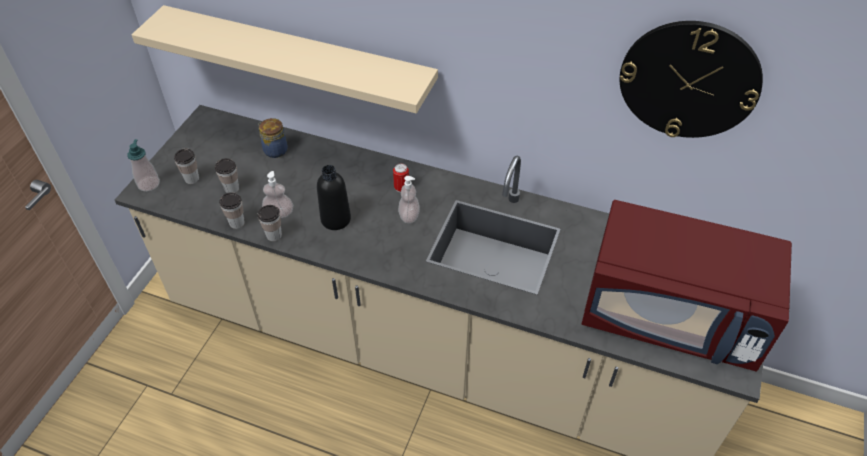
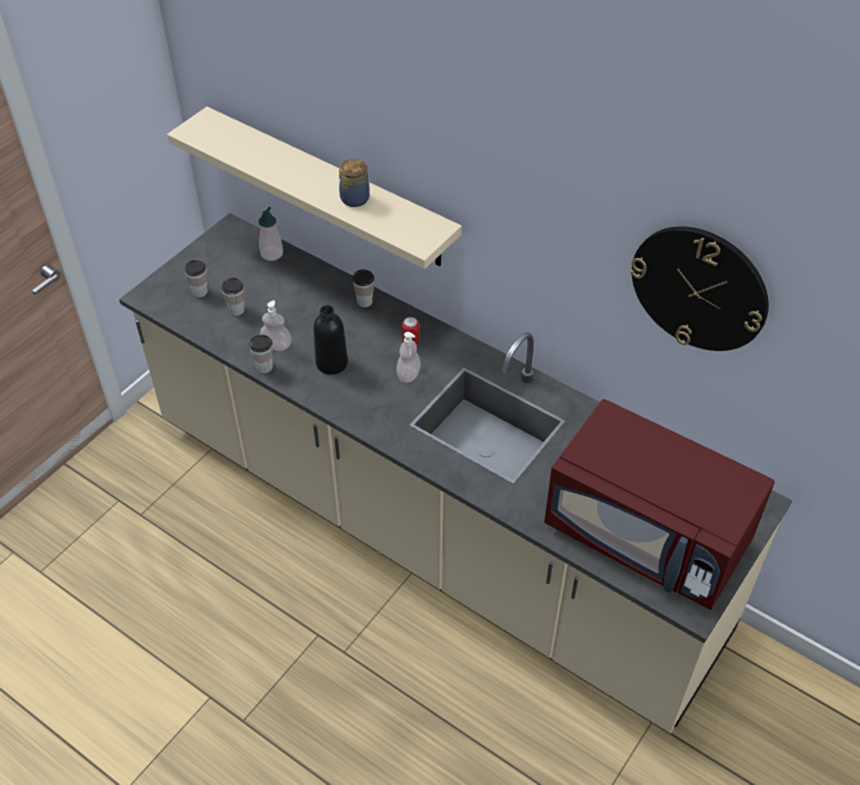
camera: 15 degrees right, 0 degrees up
soap dispenser [127,139,160,192] -> soap dispenser moved to [258,207,283,261]
cup [219,192,245,229] -> cup moved to [352,269,374,307]
jar [258,118,288,158] -> jar moved to [339,159,370,207]

